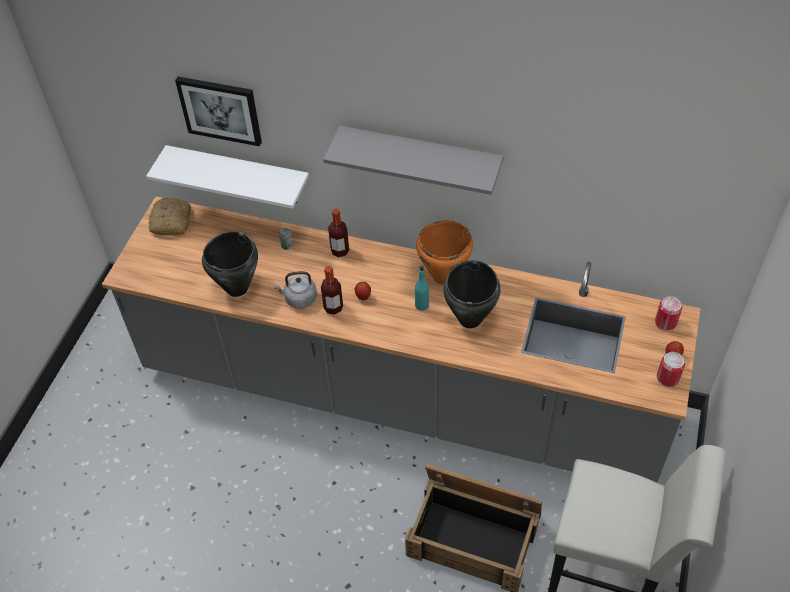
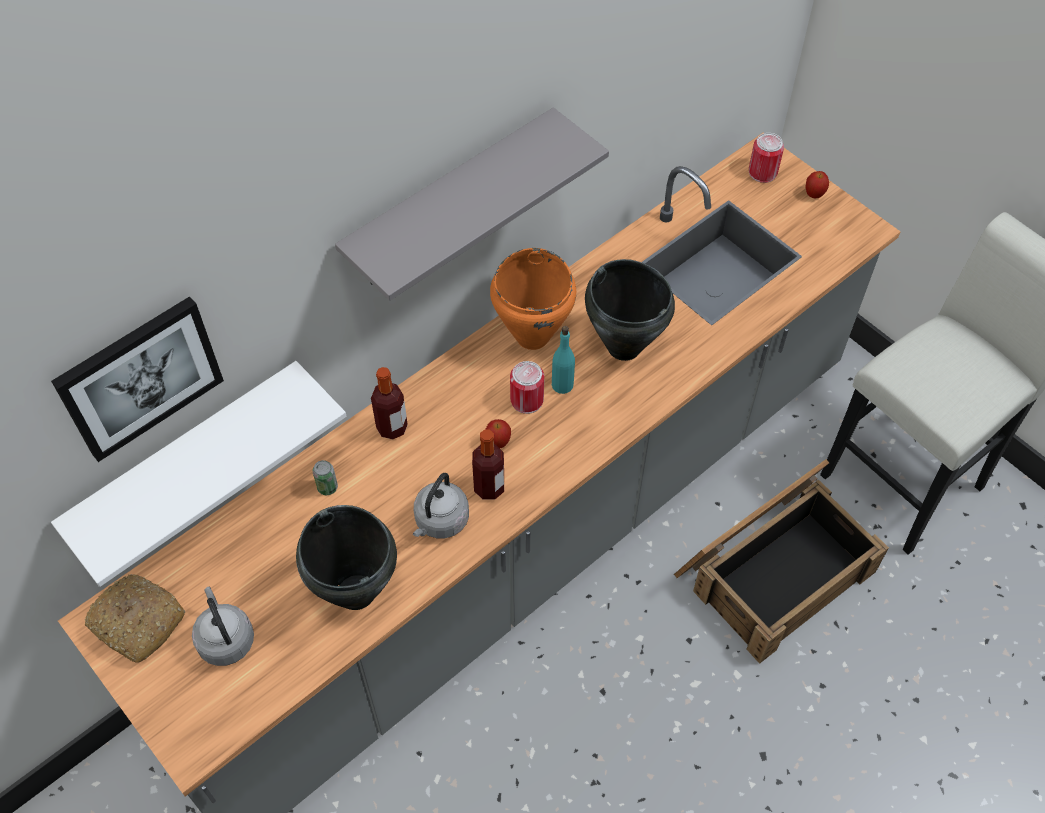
camera: 60 degrees left, 5 degrees up
can [657,352,685,387] -> can moved to [510,361,544,414]
none -> grey kettle [192,587,254,666]

